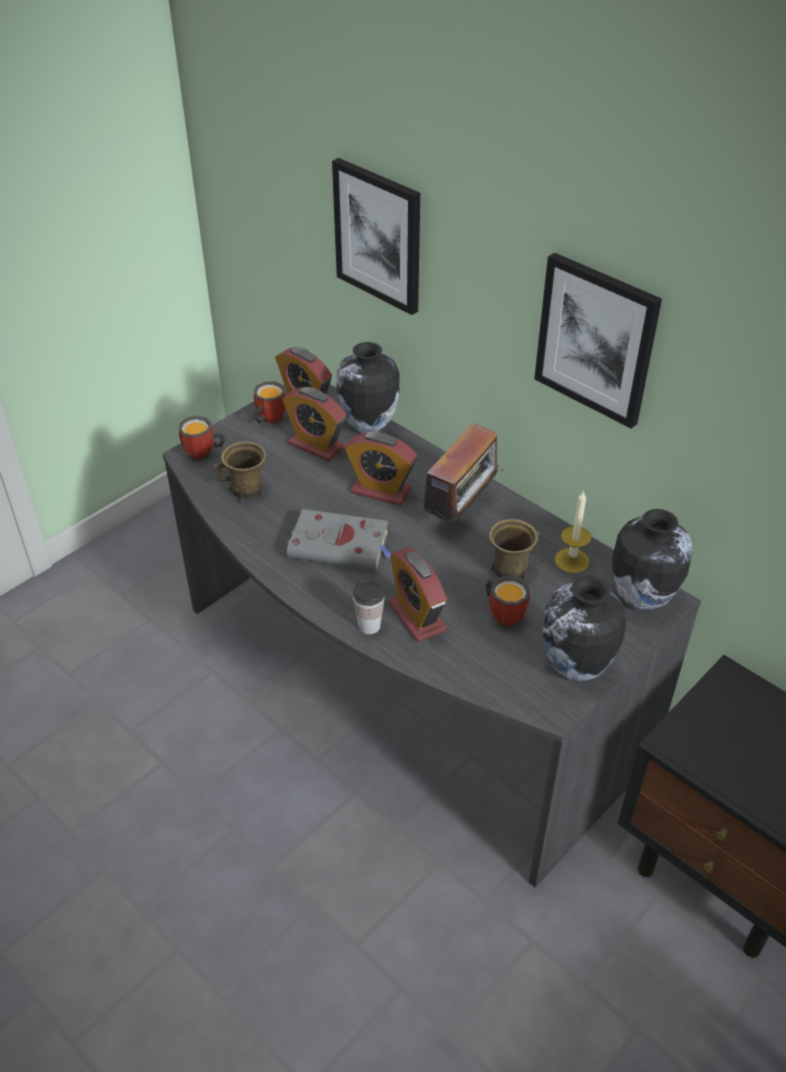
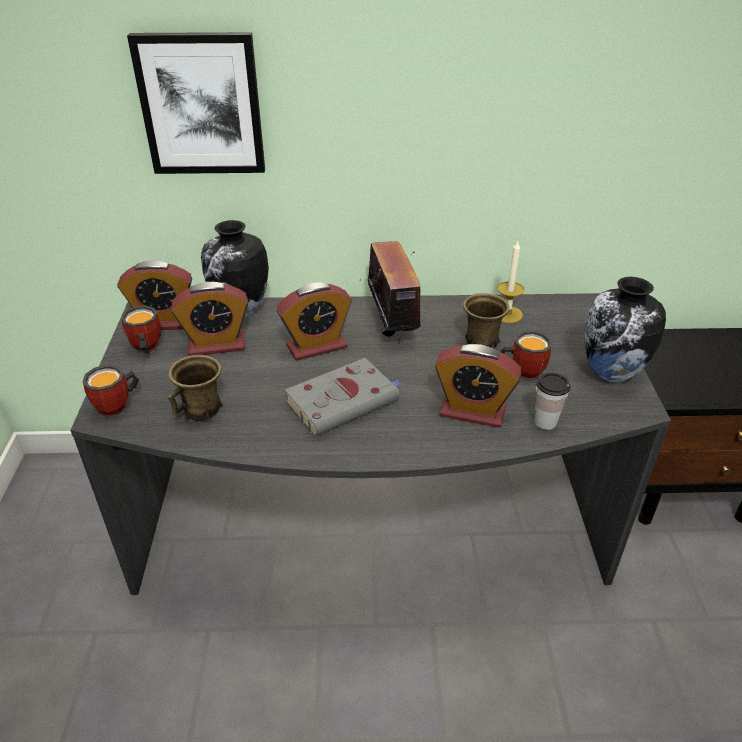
camera: 45 degrees left, 5 degrees down
cup [353,580,384,634] -> cup moved to [534,373,571,430]
picture [534,253,662,429] -> none
vase [612,509,693,611] -> none

